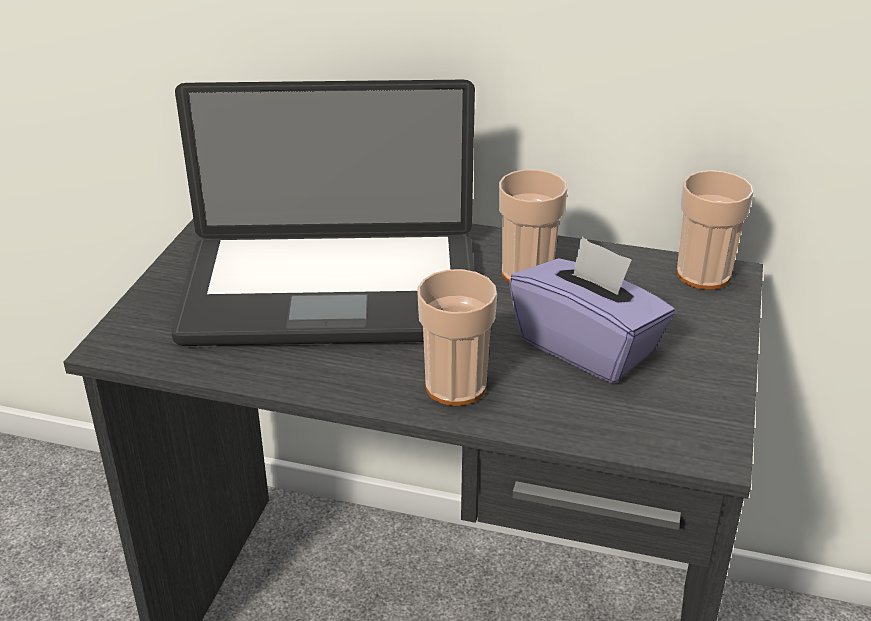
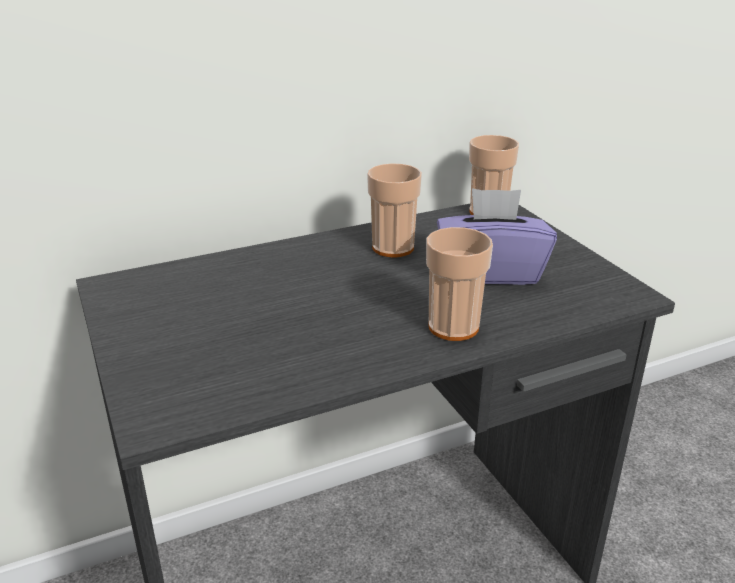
camera: 40 degrees left, 5 degrees down
laptop [171,80,475,346] -> none

